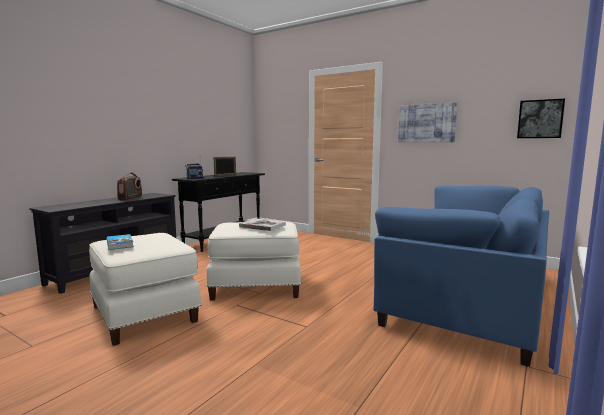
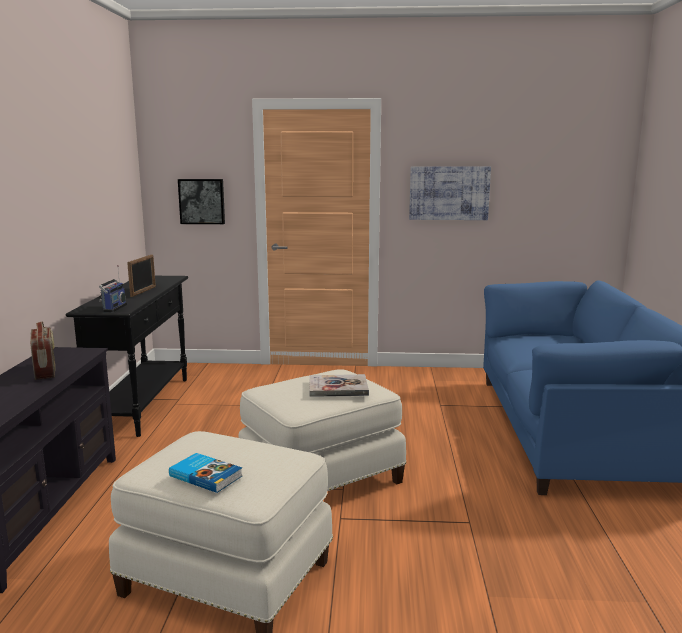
camera: 30 degrees left, 5 degrees up
picture [517,99,565,138] -> picture moved to [178,179,225,224]

